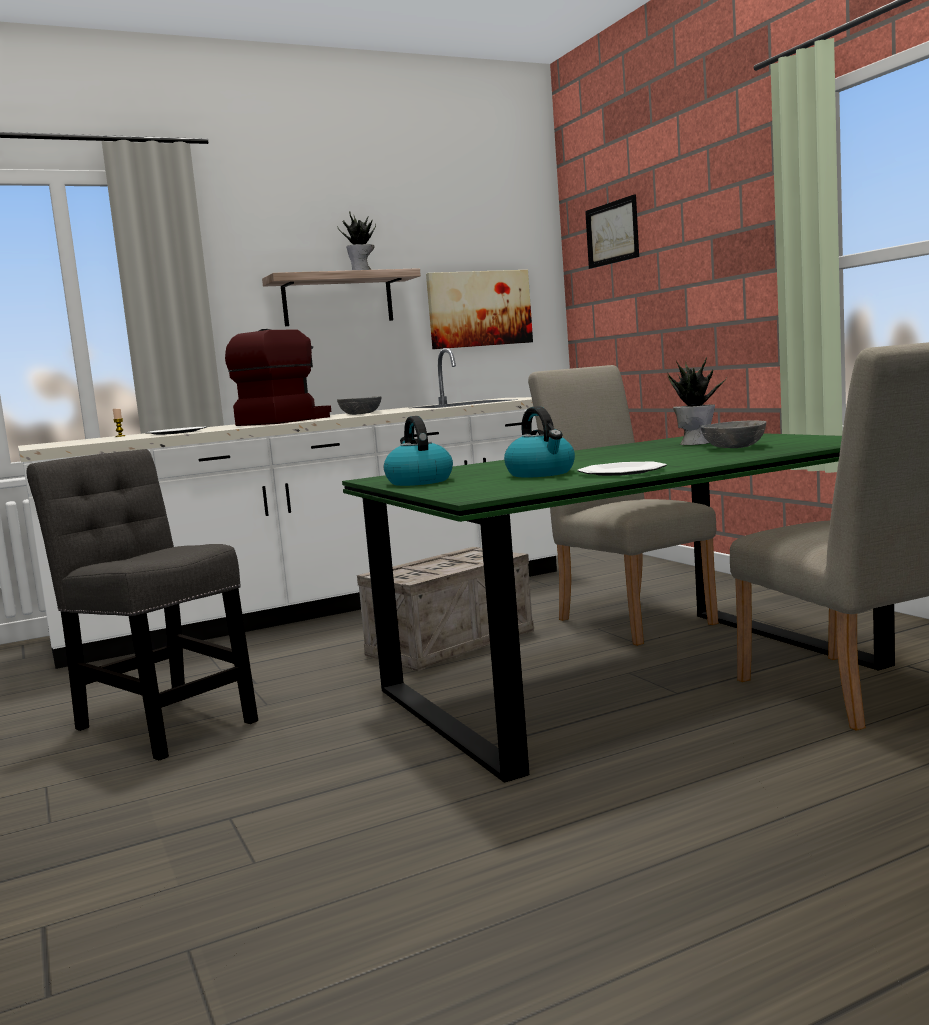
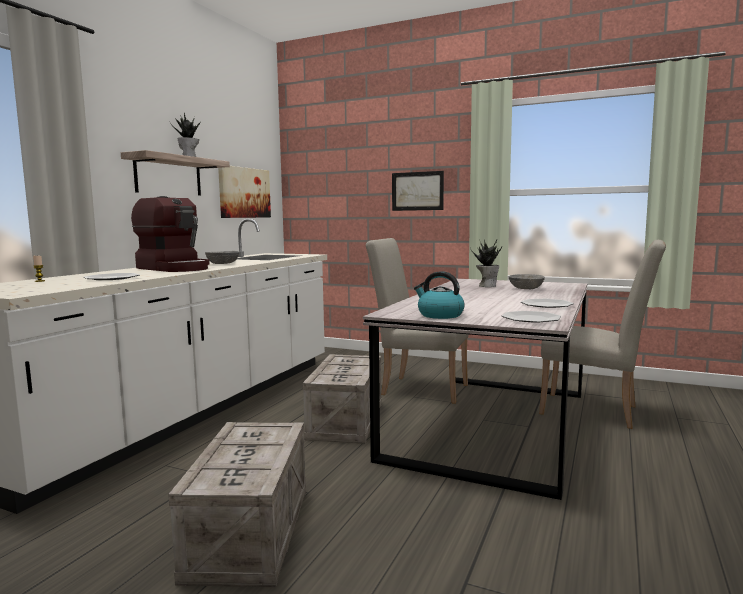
camera: 40 degrees left, 0 degrees up
grey chair [27,449,258,761] -> crate [168,422,306,587]
coffee machine [225,329,331,426] -> coffee machine turned 135 degrees clockwise [131,196,210,272]
green dining table [342,433,895,783] -> grey dining table [363,279,587,500]
kettle [504,406,575,478] -> none
picture [585,194,639,269] -> picture moved to [392,171,444,211]
none -> plate [502,311,561,323]

